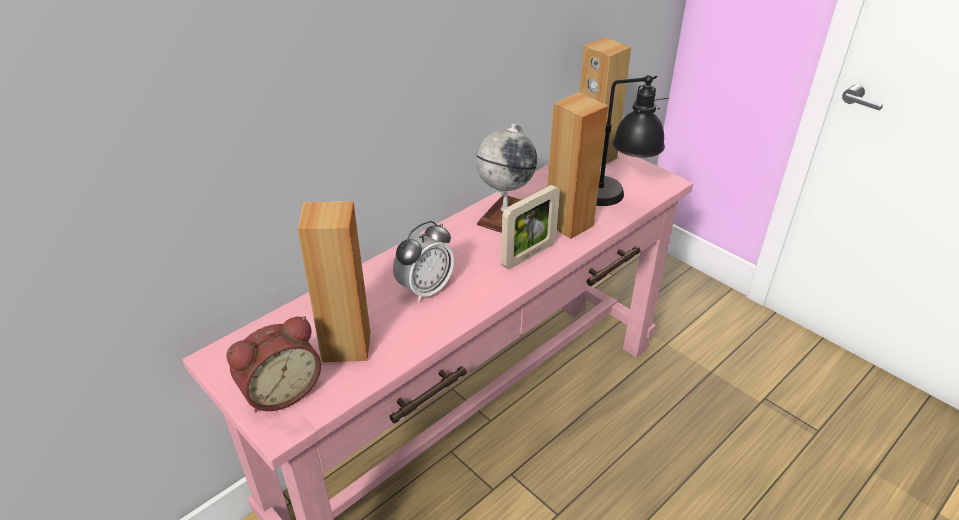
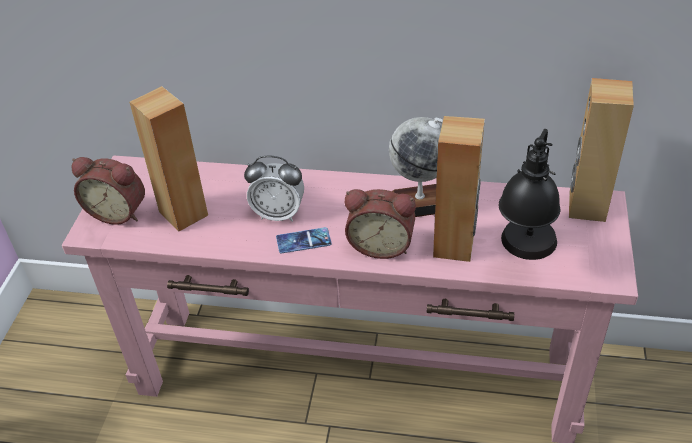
camera: 55 degrees right, 5 degrees up
picture frame [501,185,560,269] -> alarm clock [345,189,416,259]
none -> phone [276,227,332,254]

